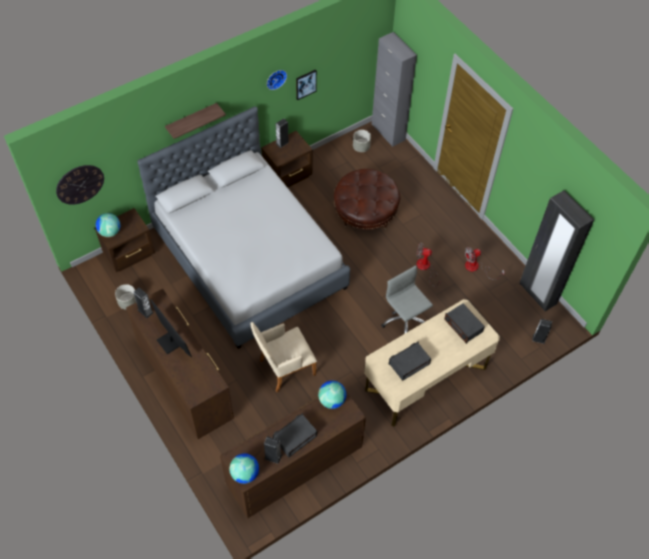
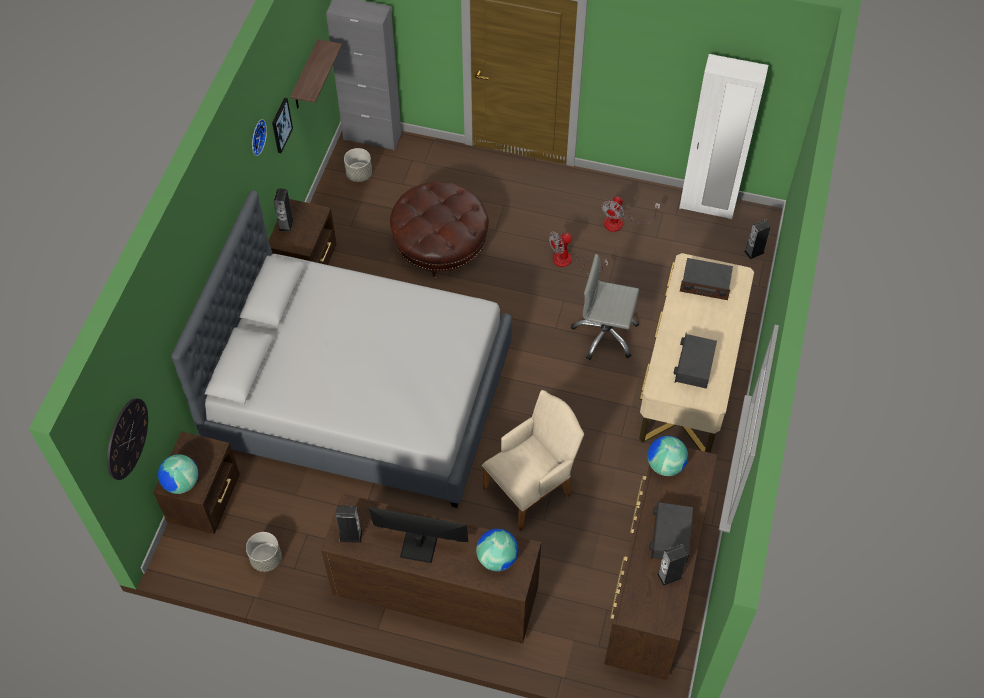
camera: 40 degrees left, 0 degrees up
shelf [165,103,226,139] -> shelf moved to [290,39,342,108]
globe [230,454,259,484] -> globe moved to [476,529,518,571]
beige armchair [251,322,317,393] -> beige armchair turned 150 degrees counterclockwise [482,390,584,531]
black wardrobe [520,190,594,311] -> white wardrobe [679,54,768,219]

